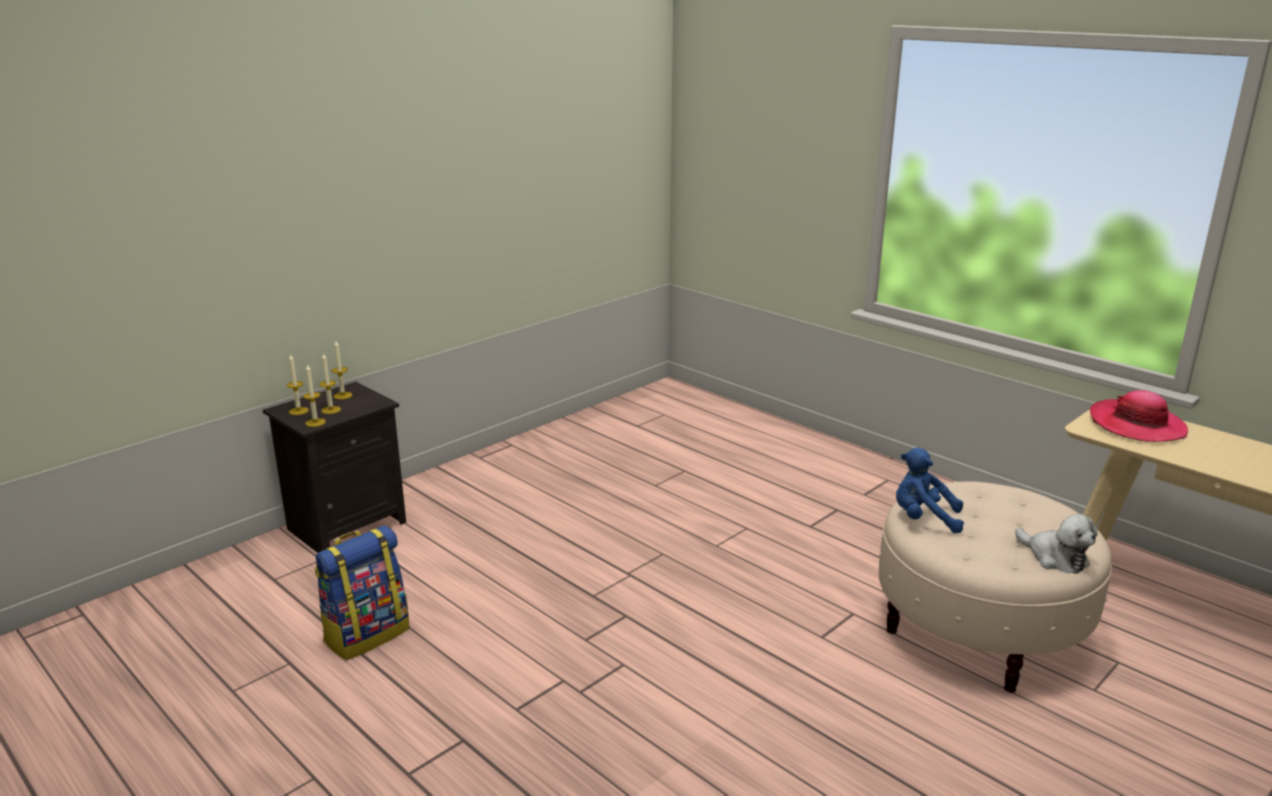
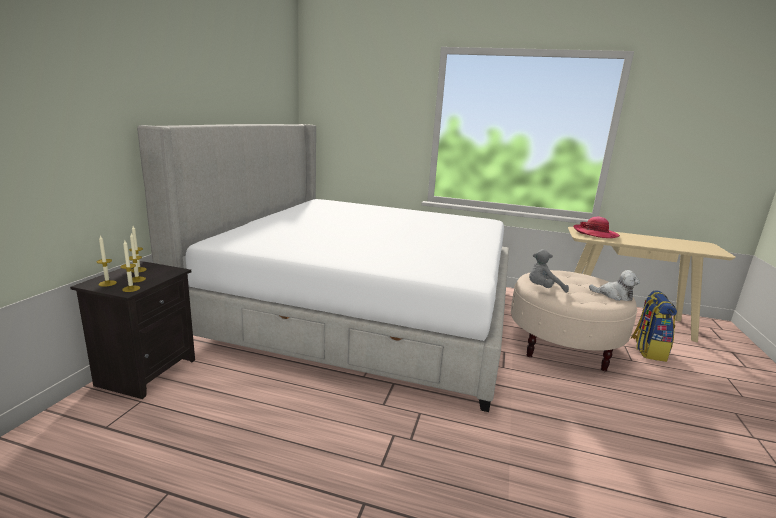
camera: 30 degrees left, 5 degrees down
backpack [314,525,409,660] -> backpack moved to [631,290,677,362]
blue plush toy [896,448,964,533] -> grey plush toy [529,249,569,293]
none -> bed [137,124,509,412]

